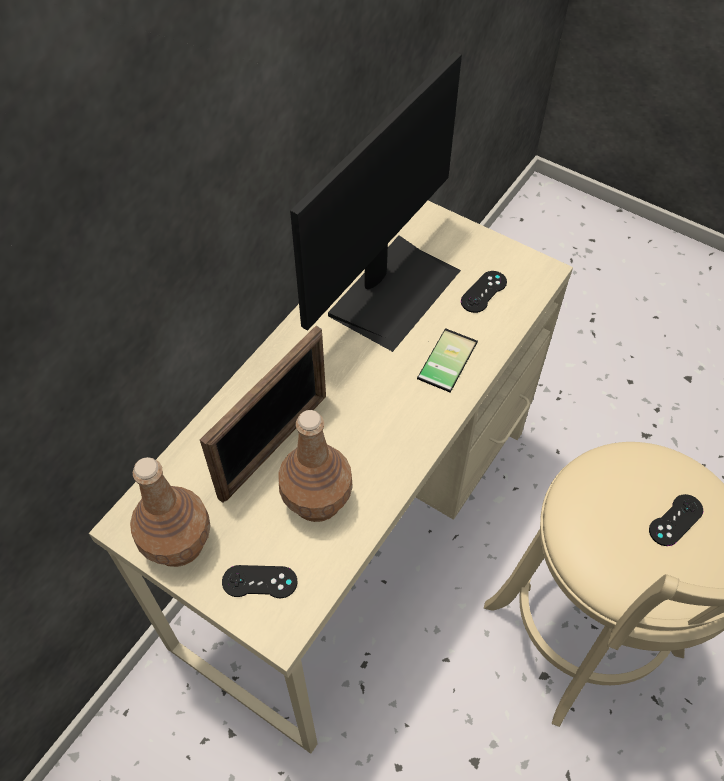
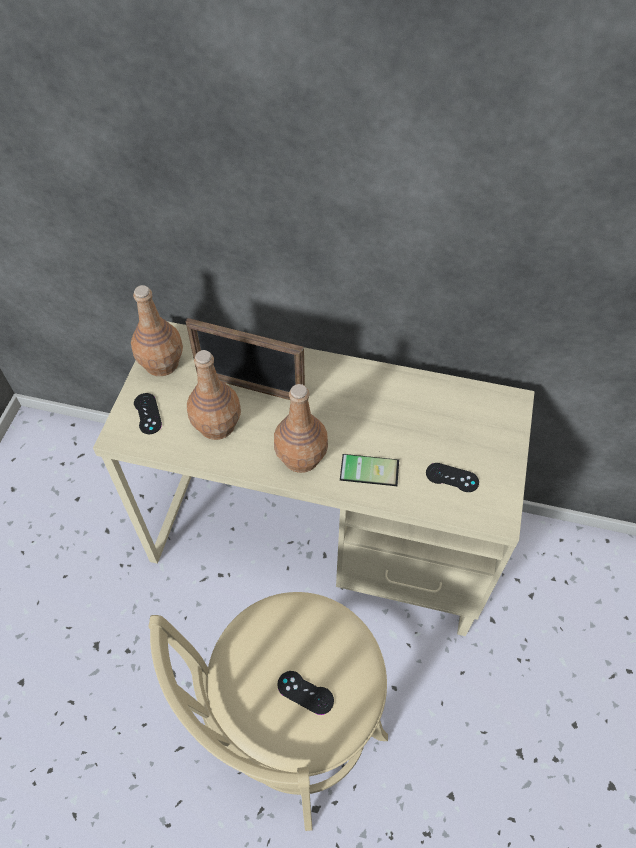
camera: 70 degrees right, 0 degrees up
monitor [290,52,462,352] -> none
none -> brown bottle [274,384,328,473]

